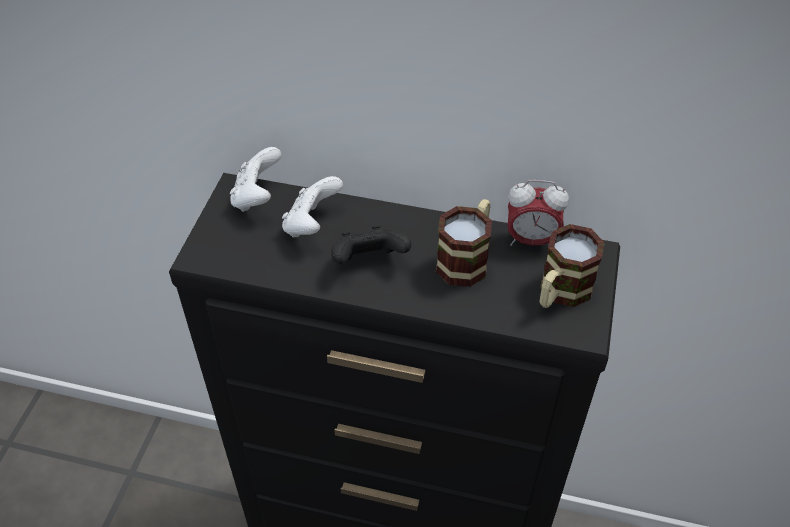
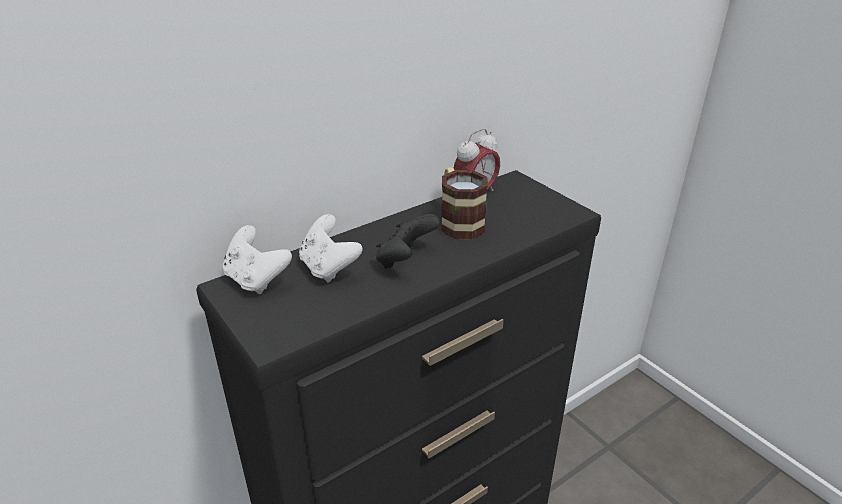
camera: 50 degrees left, 15 degrees down
mug [540,224,605,308] -> none

